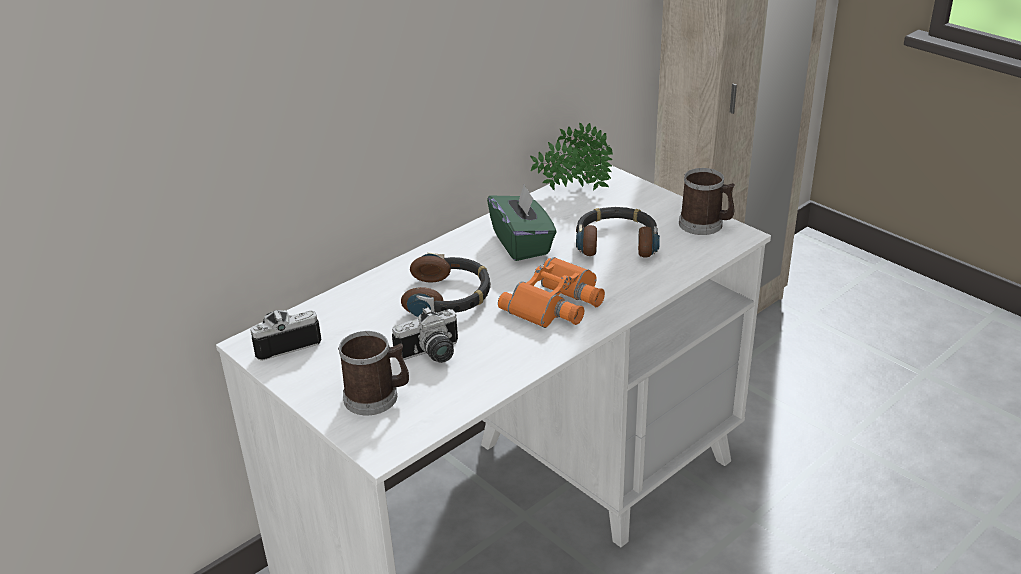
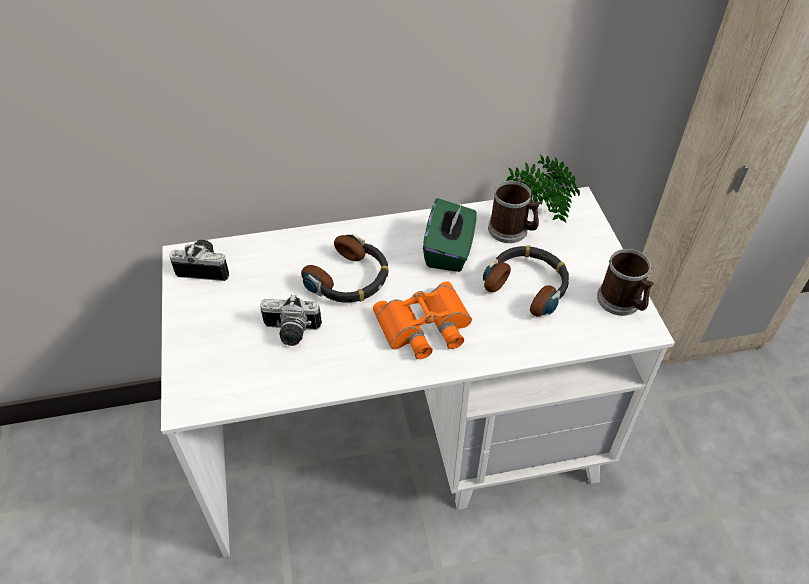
camera: 30 degrees right, 15 degrees up
mug [338,331,409,415] -> mug moved to [488,181,540,243]

